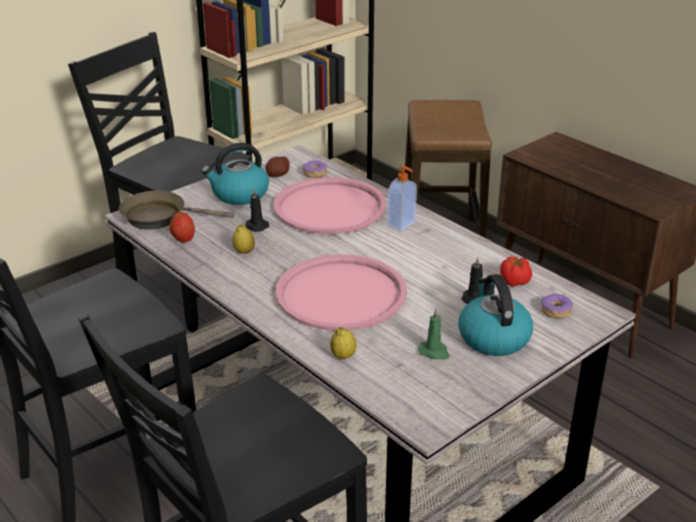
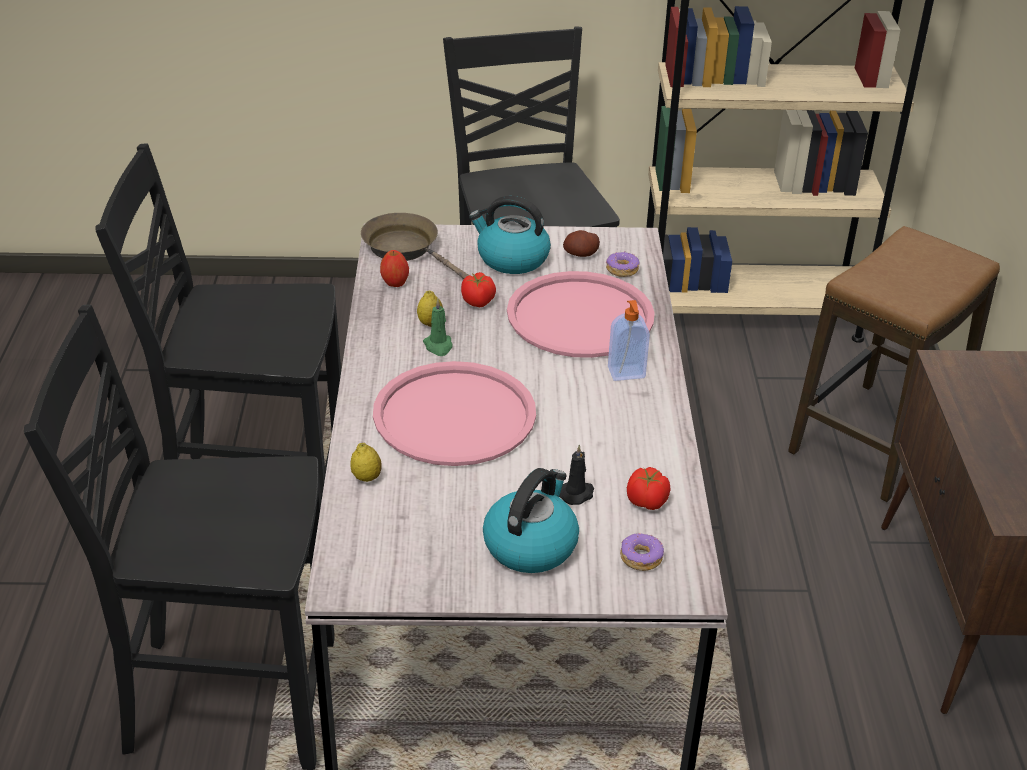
camera: 40 degrees right, 5 degrees up
black candle [245,189,269,232] -> tomato [461,272,496,307]
green candle [418,309,450,360] -> green candle moved to [423,299,453,356]

